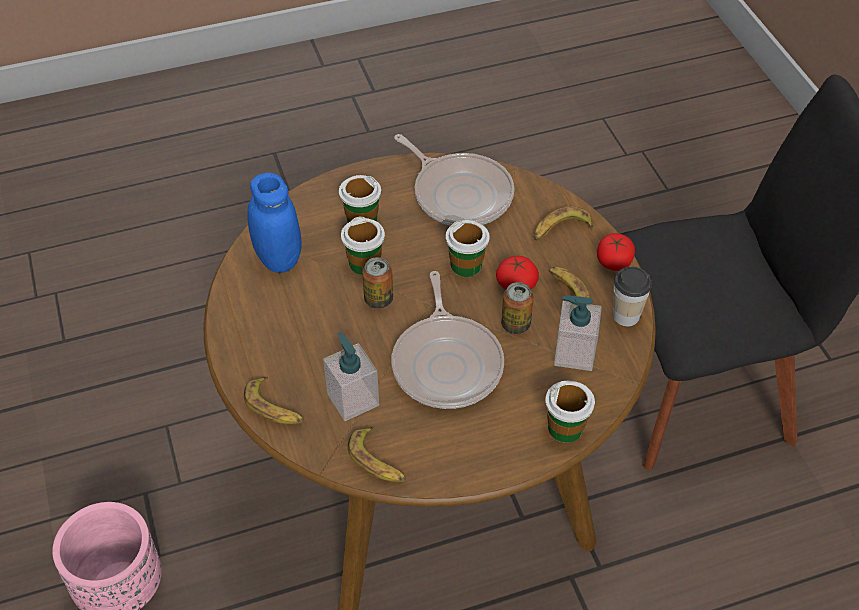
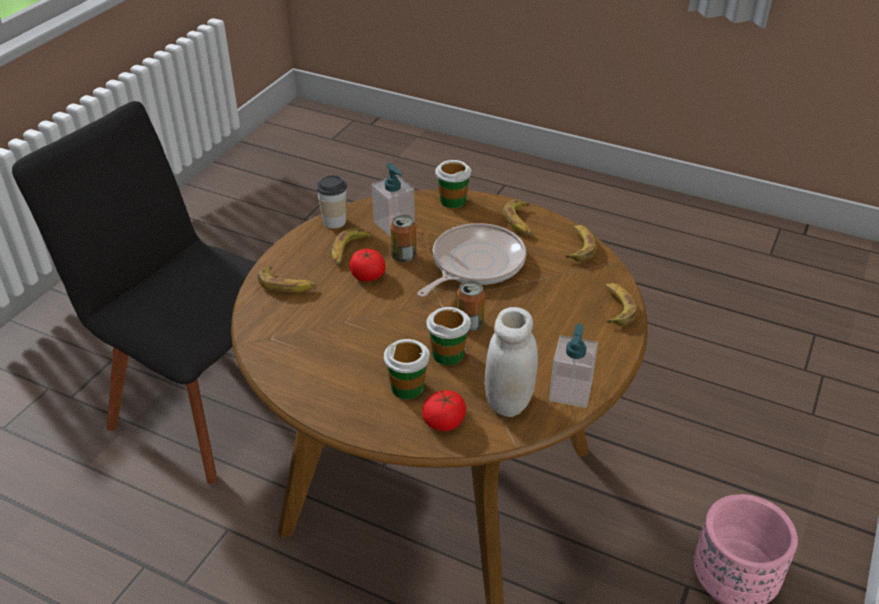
camera: 135 degrees left, 10 degrees down
blue jar [247,173,302,273] -> white jar [484,307,538,417]
soap dispenser [323,332,379,421] -> soap dispenser moved to [549,324,598,408]
frying pan [394,134,514,226] -> none
cup [446,220,490,277] -> none
tomato [597,233,635,271] -> tomato moved to [422,390,466,431]
none -> banana [503,200,531,236]

